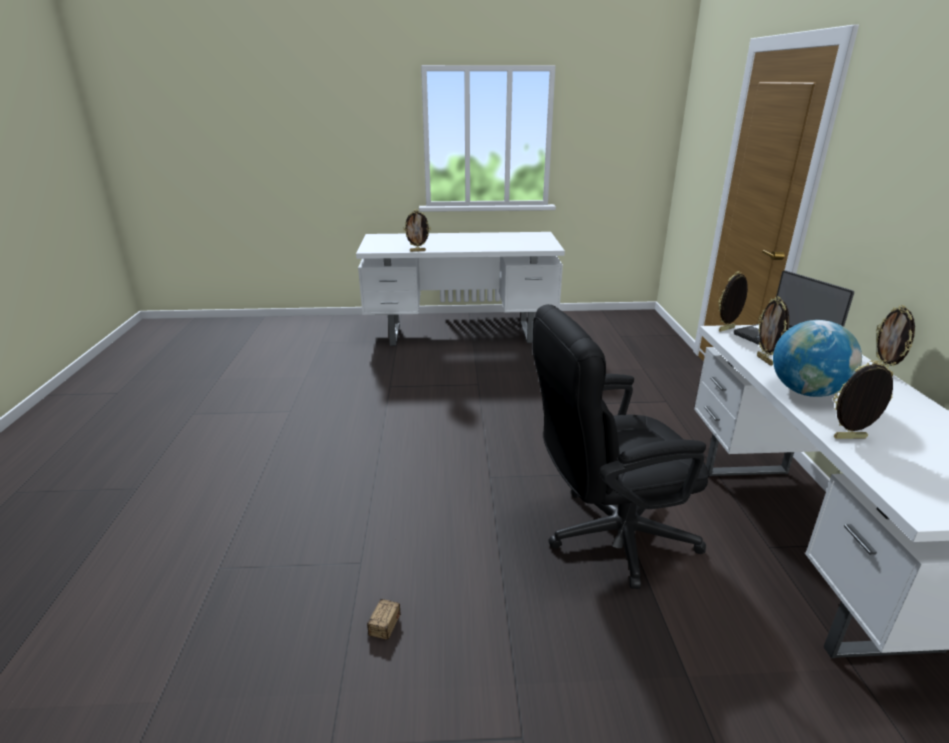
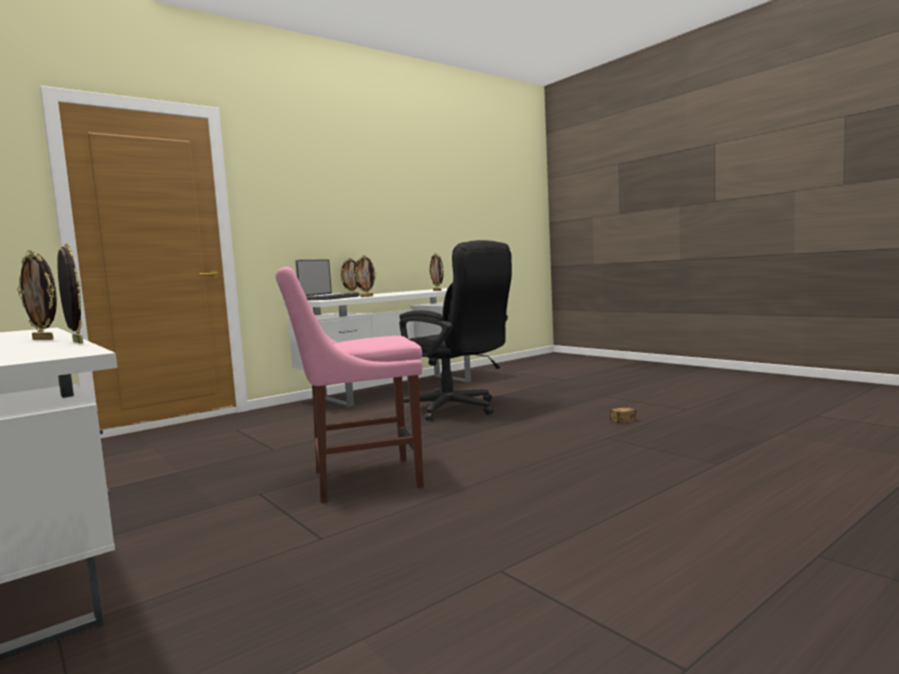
camera: 125 degrees left, 20 degrees down
picture frame [718,271,748,332] -> picture frame moved to [18,250,57,340]
globe [773,320,862,397] -> none
none -> pink chair [275,267,424,503]

